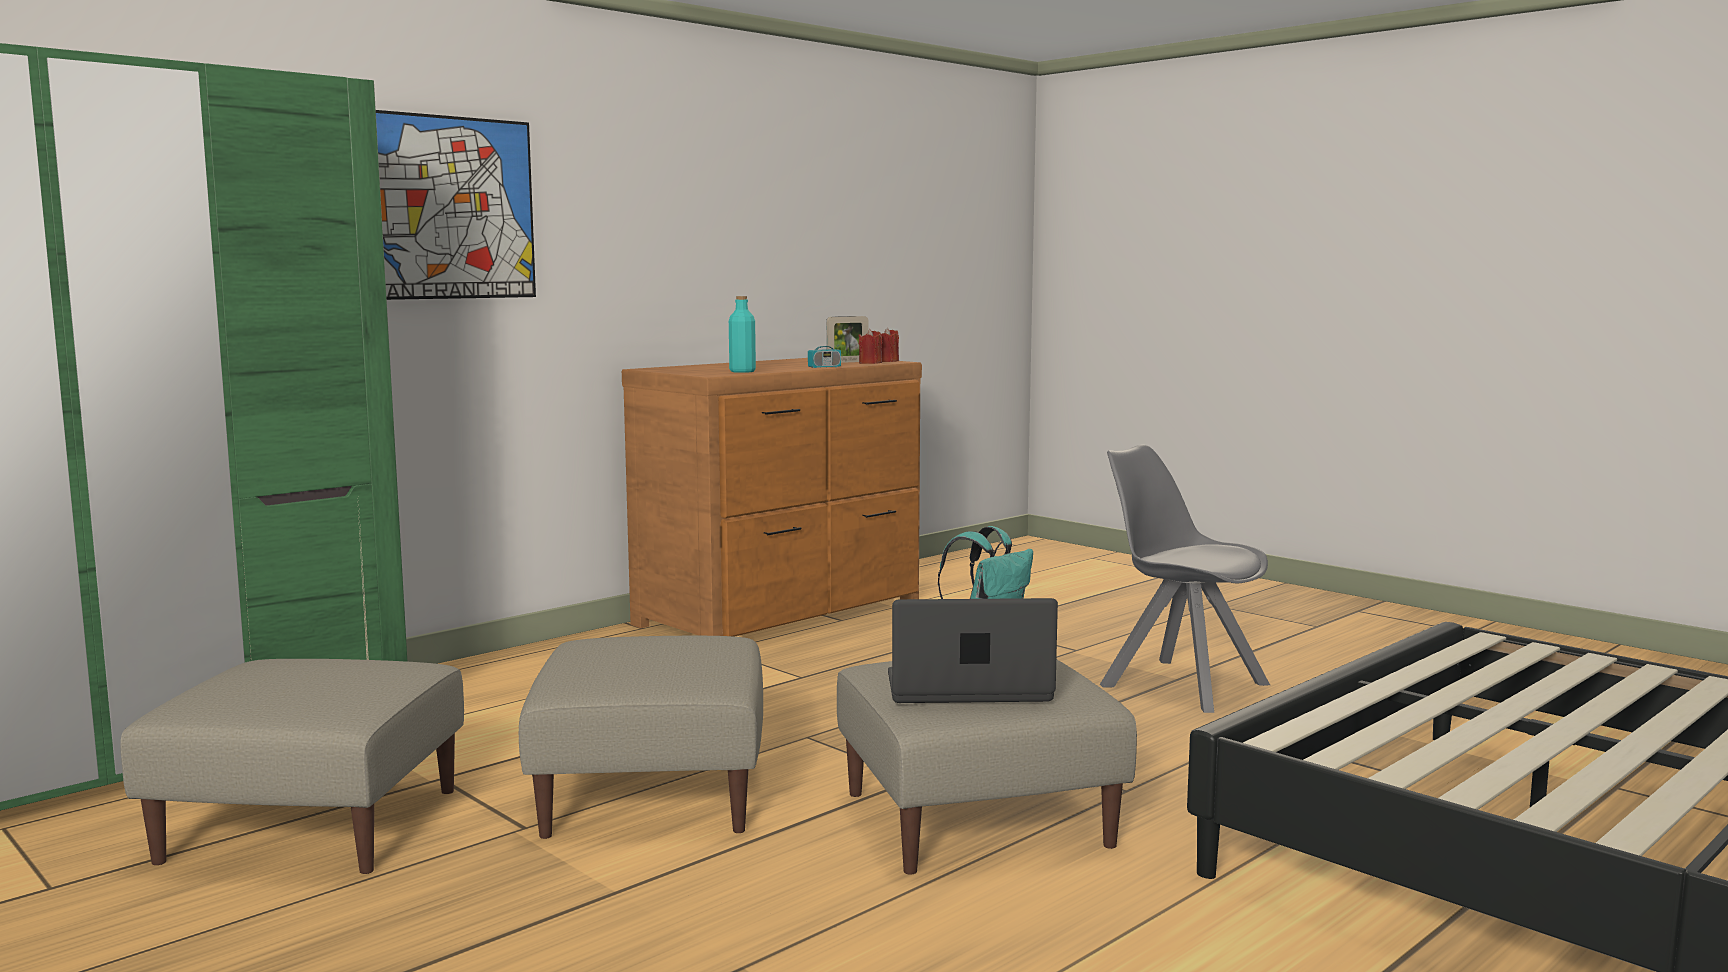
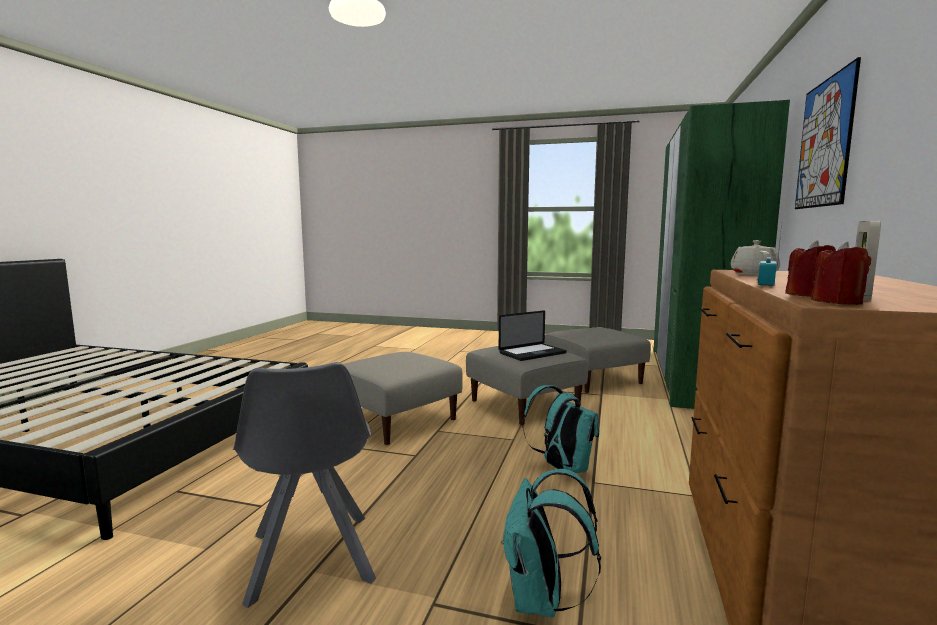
camera: 150 degrees right, 0 degrees up
turquoise bottle [729,296,756,373] -> beige teapot [730,240,780,275]
laptop [888,598,1058,703] -> laptop moved to [499,310,567,361]
grey chair [1100,445,1270,713] -> grey chair turned 60 degrees clockwise [233,362,376,608]
none -> turquoise backpack [522,385,599,473]

